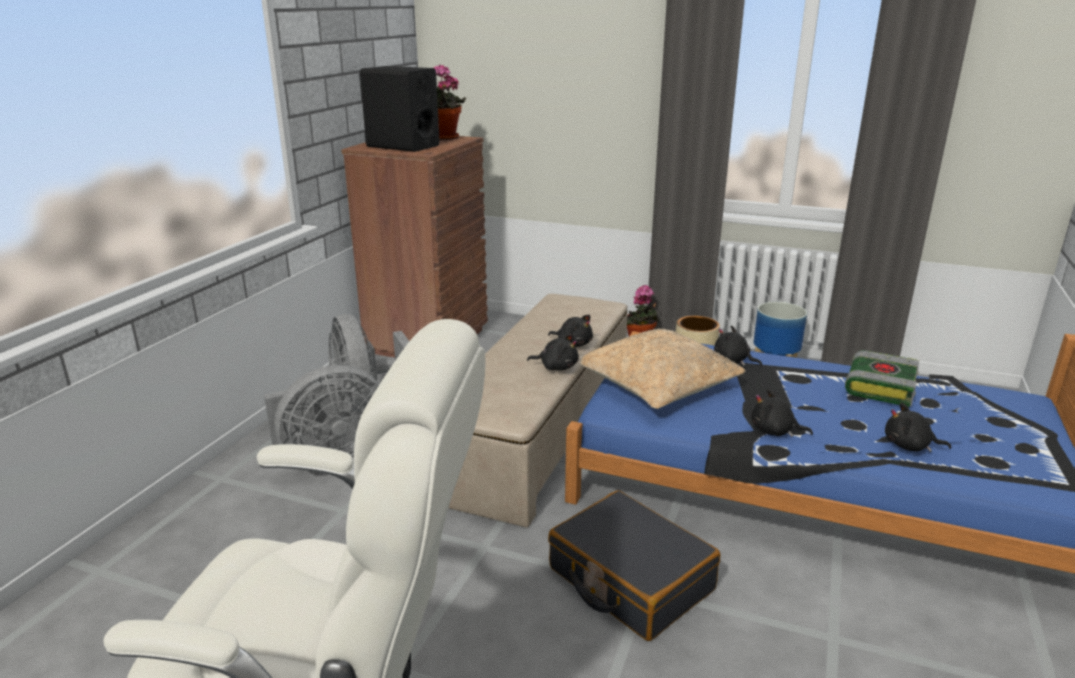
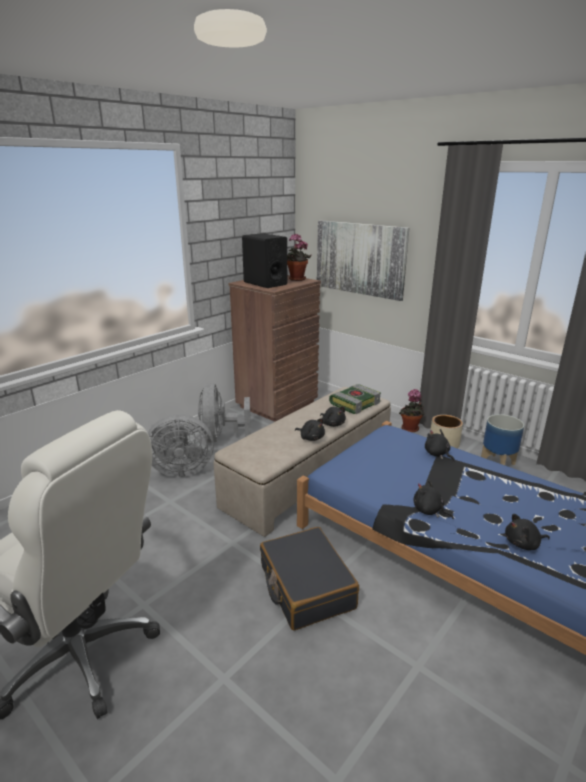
camera: 20 degrees right, 0 degrees up
beige pillow [580,328,746,409] -> none
book [845,350,919,407] -> book moved to [329,384,381,414]
black plush toy [885,402,951,452] -> black plush toy turned 45 degrees counterclockwise [505,514,550,550]
none -> picture [317,220,409,301]

